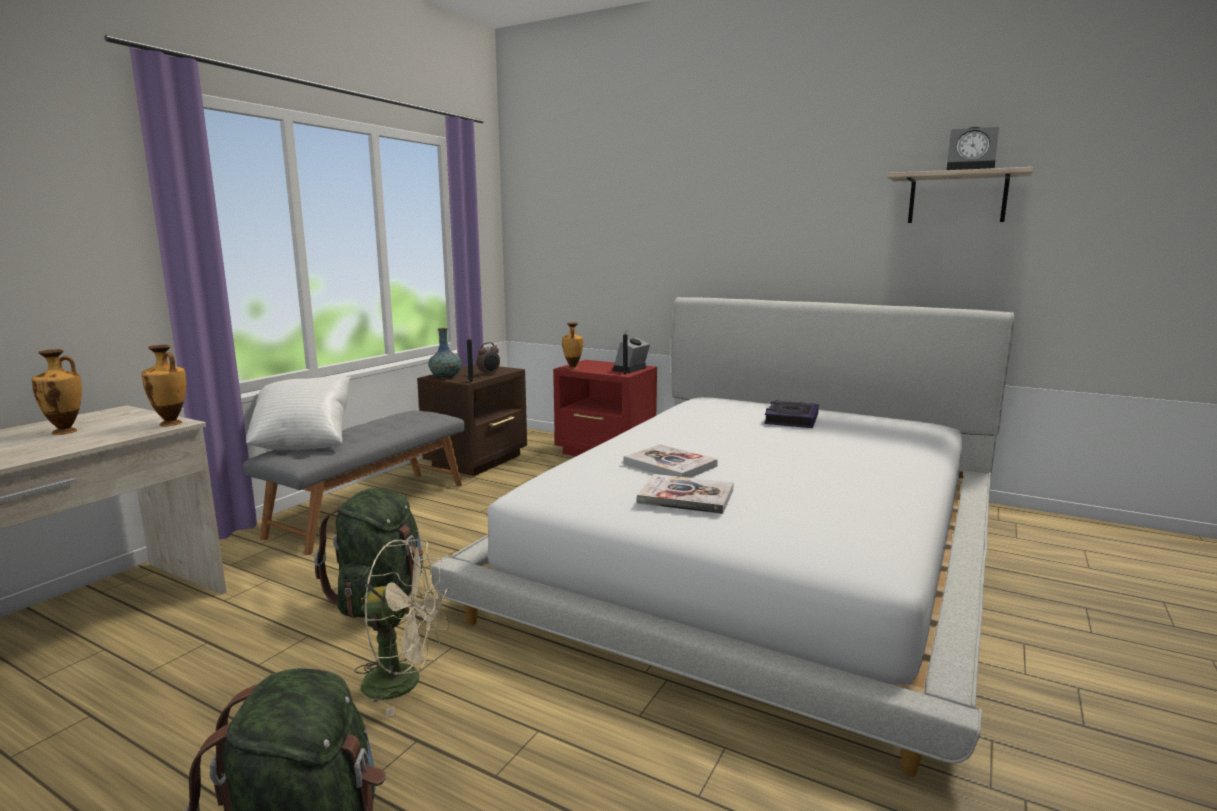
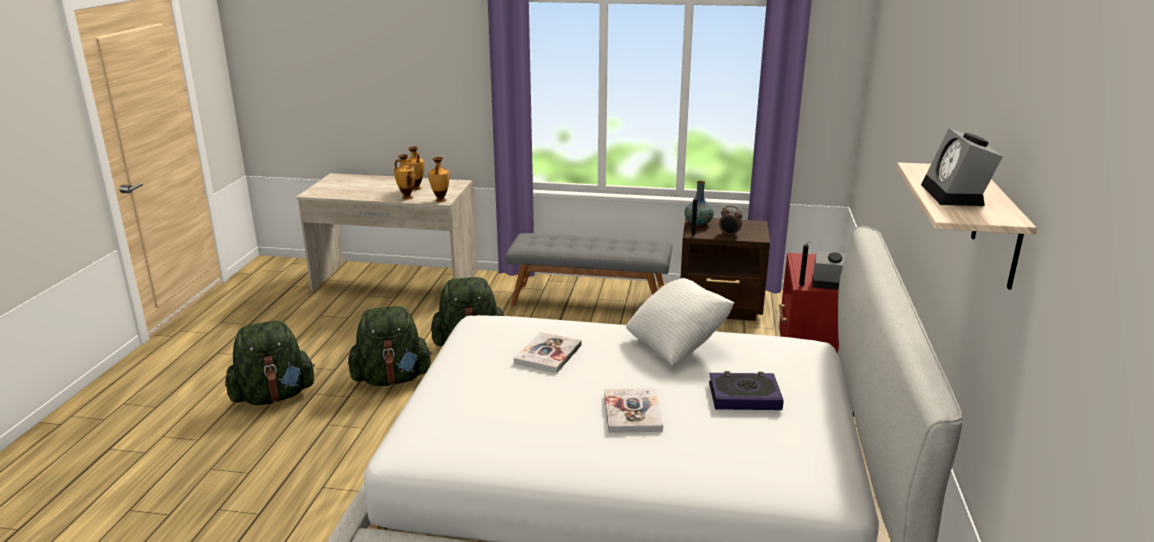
camera: 70 degrees right, 10 degrees up
white pillow [246,376,351,450] -> white pillow moved to [626,278,735,366]
beige fan [355,539,450,717] -> green backpack [348,306,432,386]
vase [562,322,583,370] -> vase moved to [394,154,415,200]
book [637,474,734,514] -> book moved to [604,388,663,433]

